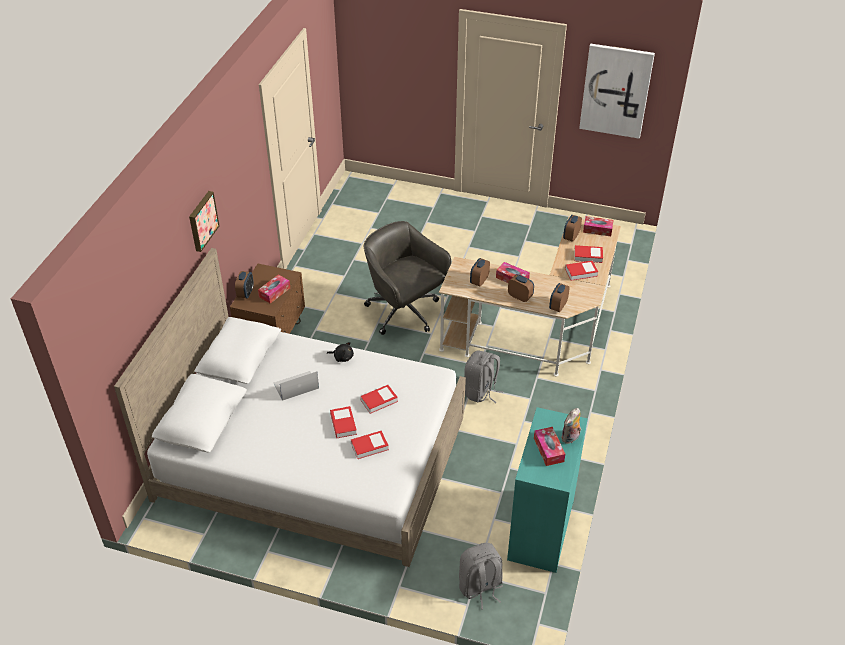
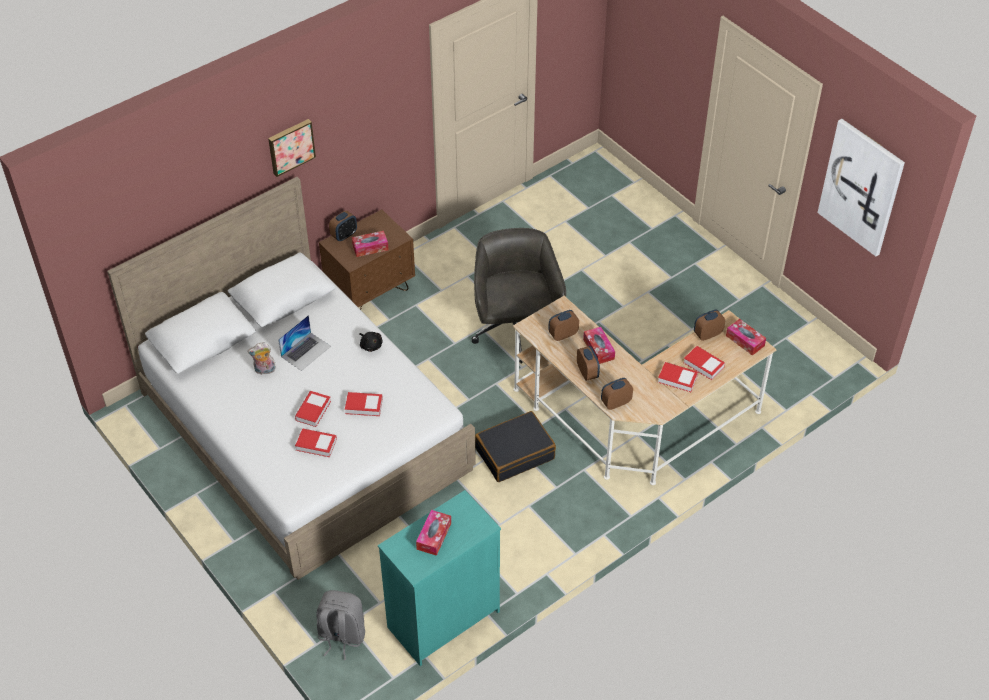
camera: 35 degrees right, 5 degrees up
laptop [274,371,319,401] -> laptop turned 120 degrees clockwise [278,315,331,371]
grey backpack [464,350,503,403] -> black suitcase [475,411,556,482]
plush toy [561,408,581,444] -> plush toy moved to [247,342,276,375]

